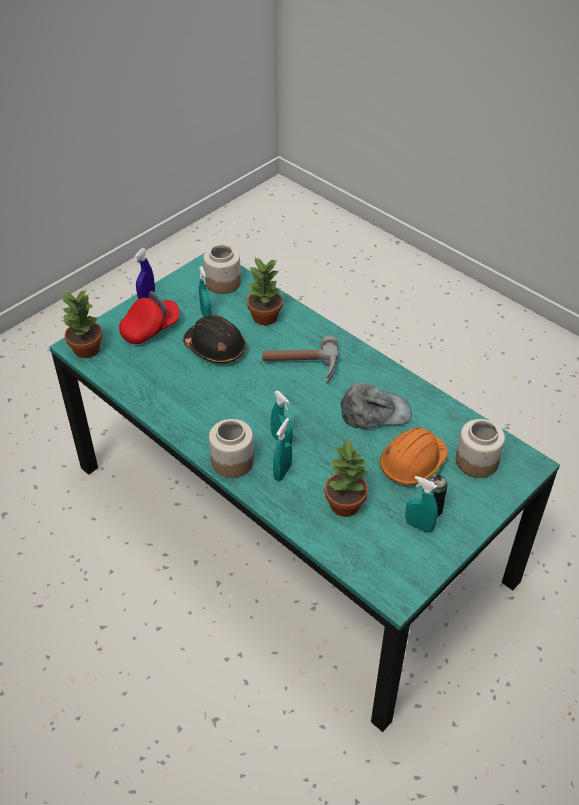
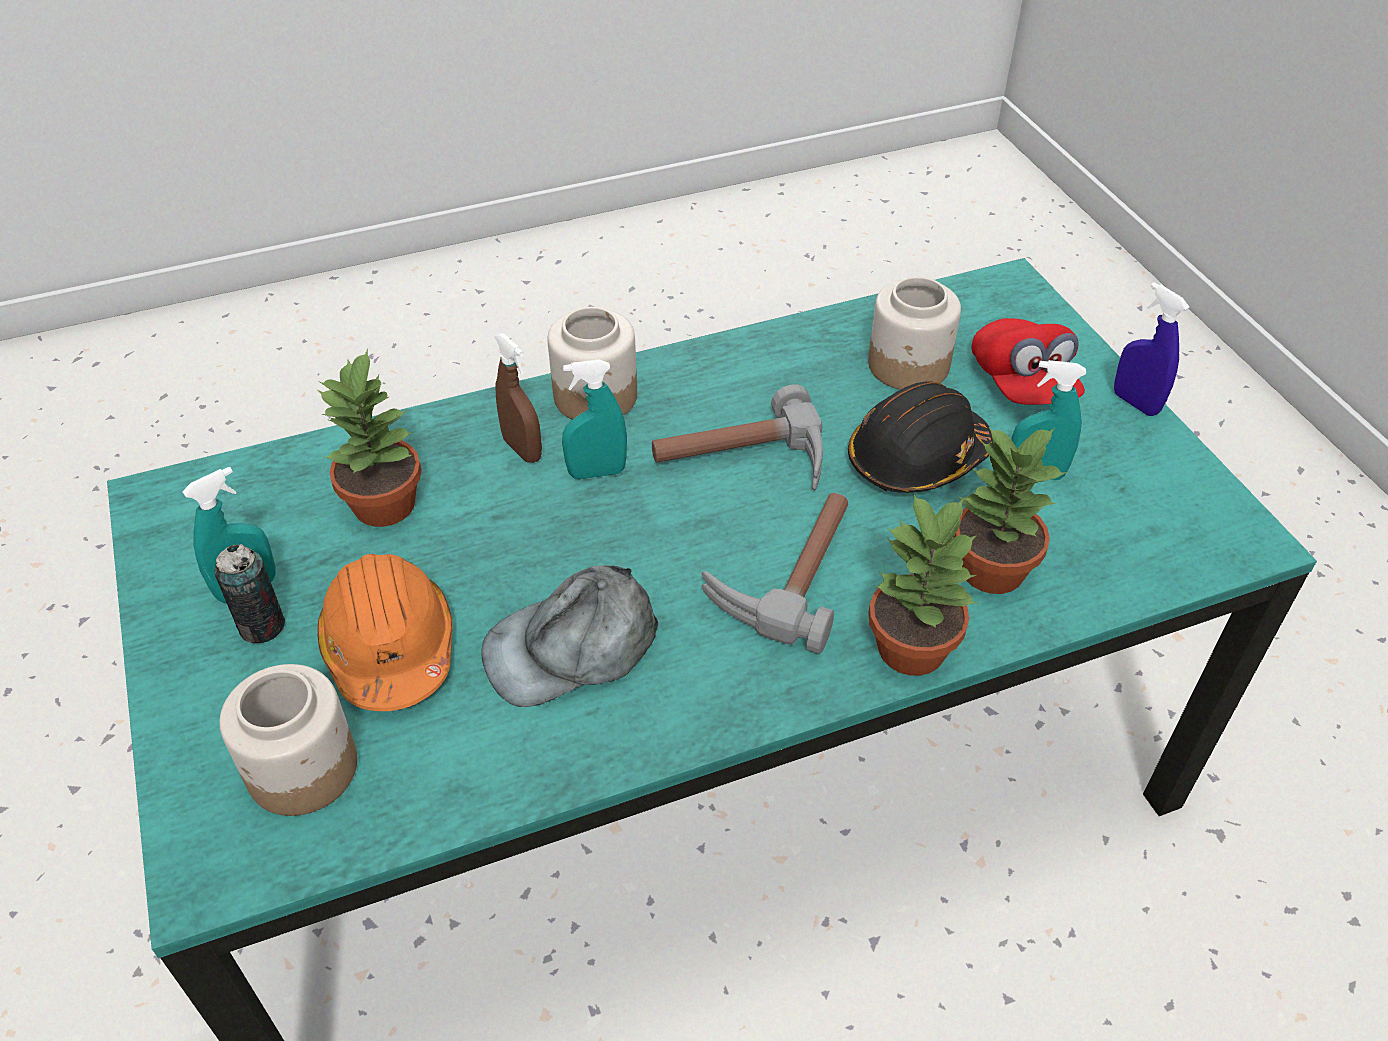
camera: 115 degrees right, 0 degrees up
potted plant [62,291,103,358] -> potted plant moved to [868,493,977,676]
jar [203,245,241,294] -> jar moved to [868,277,961,390]
turquoise spray bottle [273,418,292,481] -> brown spray bottle [494,333,542,463]
grey cap [340,383,412,429] -> grey cap turned 45 degrees clockwise [481,565,658,707]
none -> hammer [652,384,823,490]

